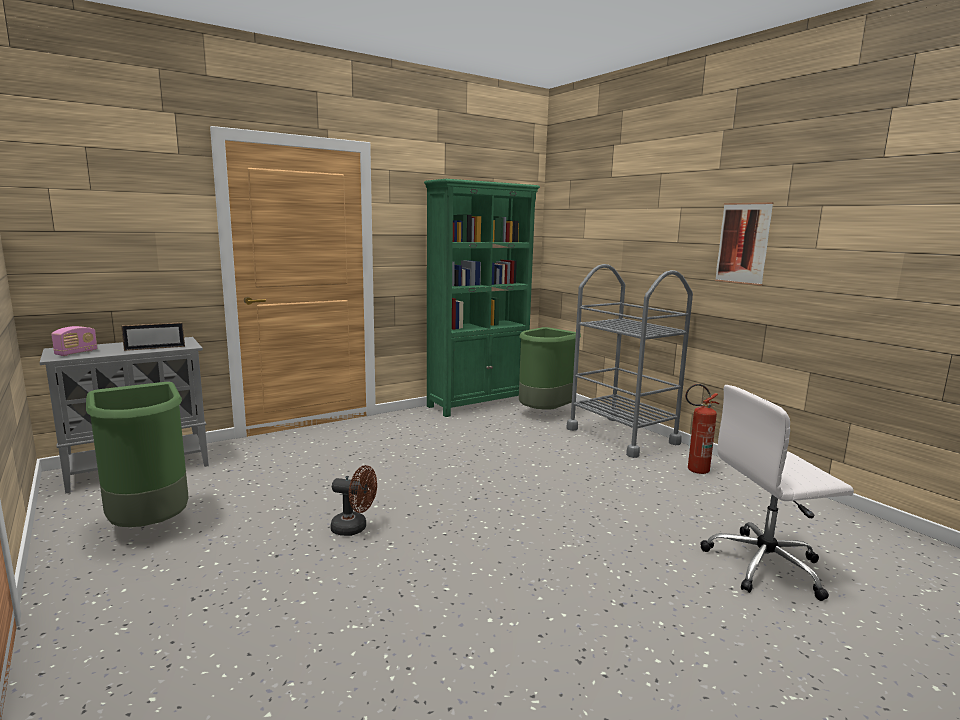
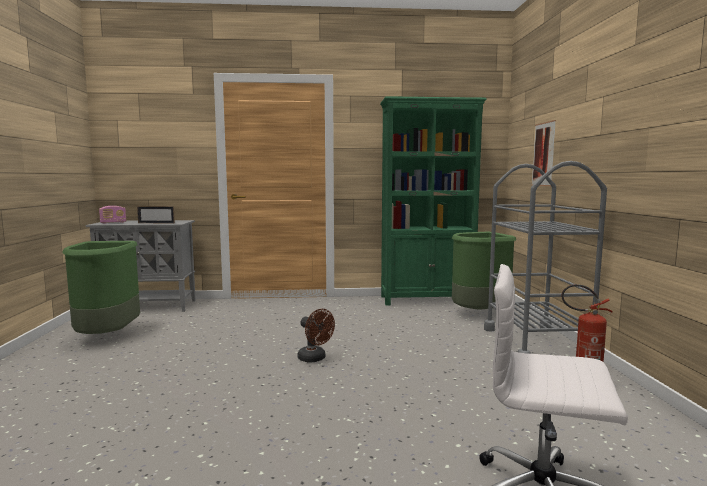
camera: 30 degrees right, 5 degrees down
brown fan [330,465,377,536] -> brown fan moved to [298,309,335,362]
picture [715,202,774,286] -> picture moved to [532,120,556,186]

